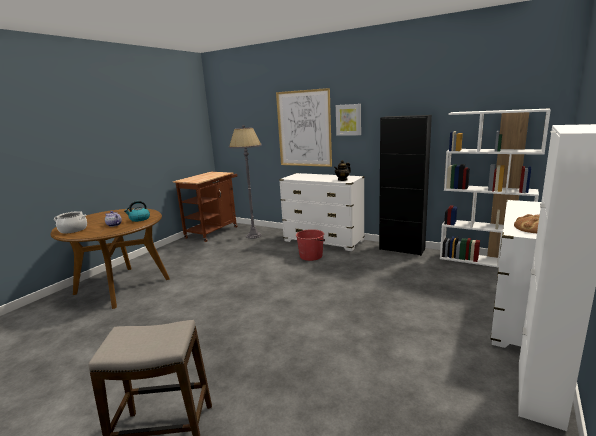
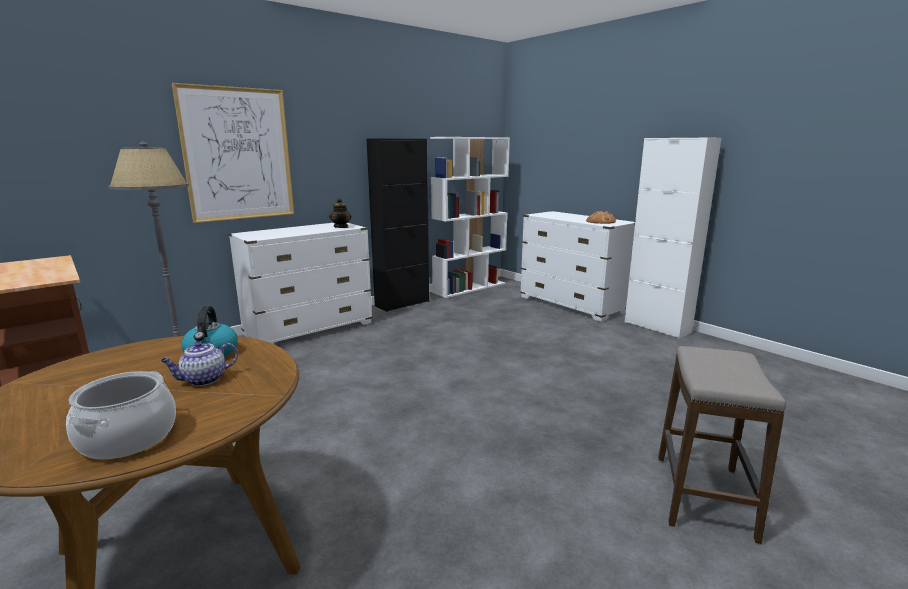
camera: 70 degrees left, 0 degrees up
red bucket [296,229,325,261] -> none
picture [336,104,361,136] -> none

